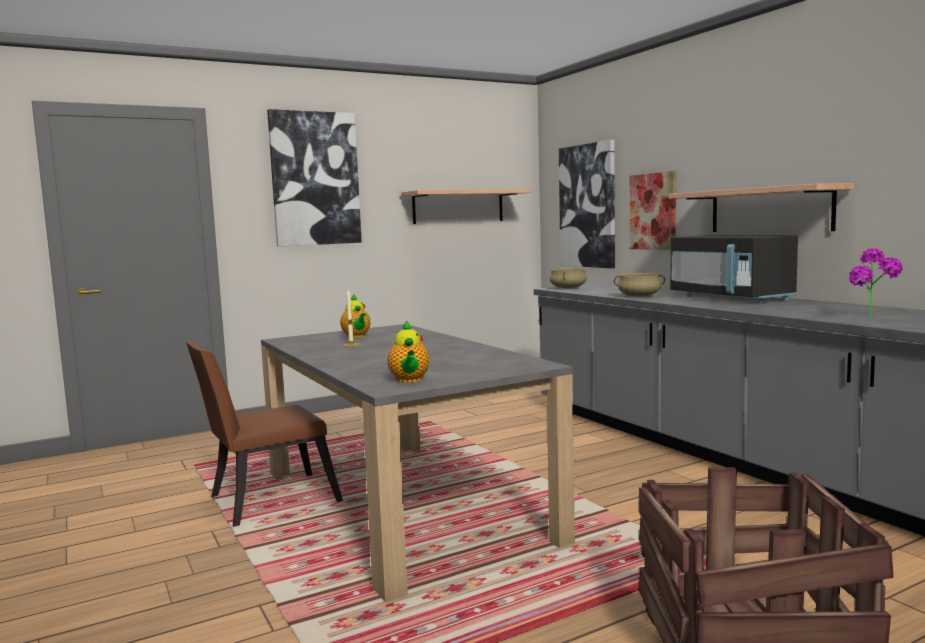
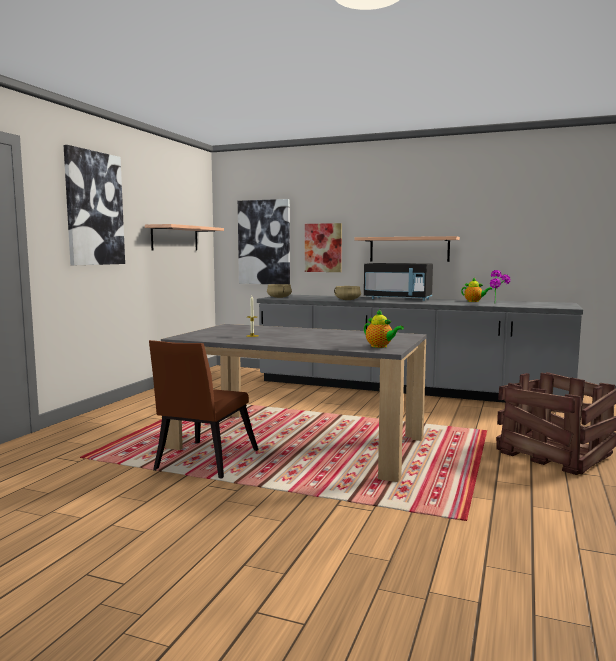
camera: 40 degrees left, 0 degrees up
teapot [340,294,371,338] -> teapot moved to [461,277,492,302]

